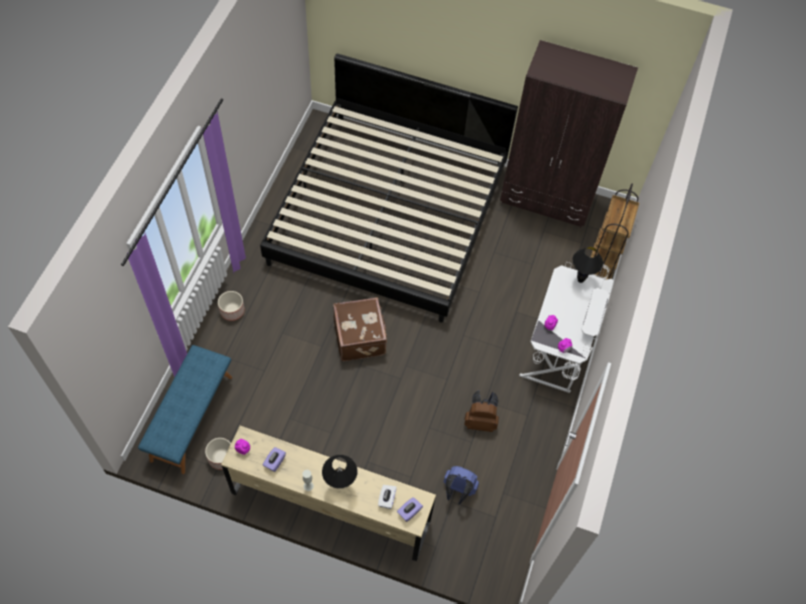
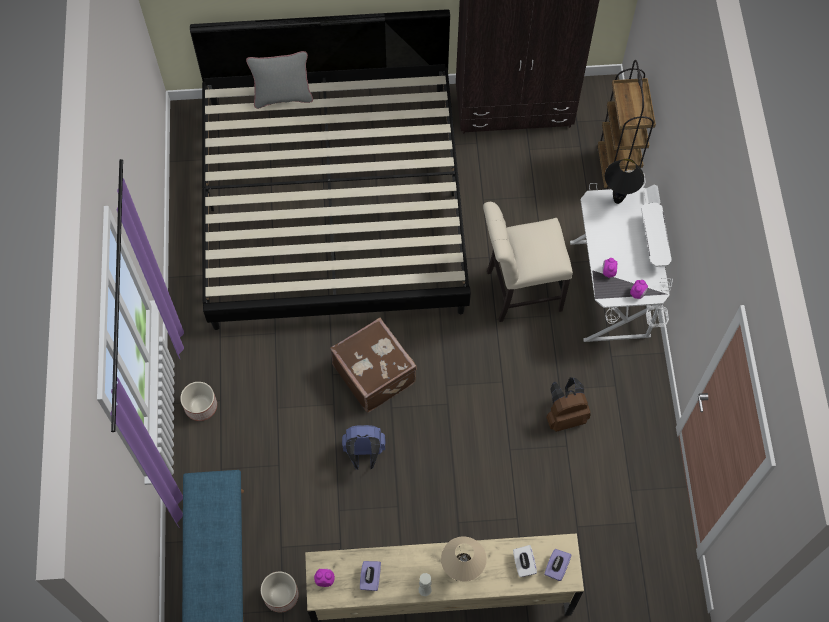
camera: 20 degrees left, 5 degrees up
black table lamp [322,455,358,489] -> beige table lamp [441,537,487,582]
blue backpack [443,466,479,504] -> blue backpack moved to [342,425,386,470]
none -> grey pillow [246,51,313,109]
none -> beige stool [483,202,573,322]

